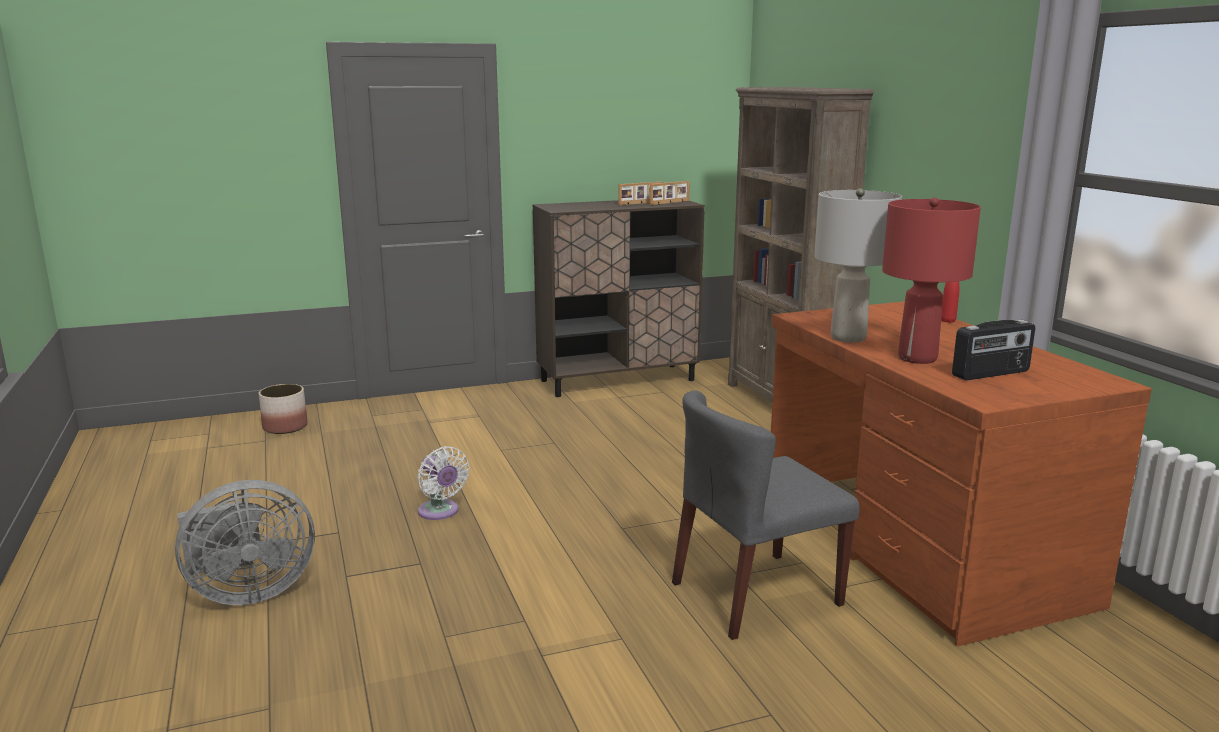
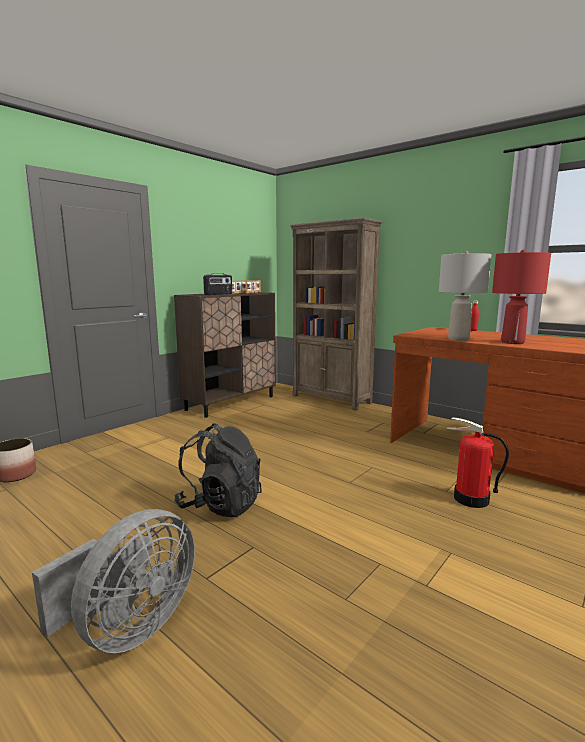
camera: 30 degrees left, 5 degrees down
white fan [417,446,470,520] -> black backpack [174,423,262,517]
grey chair [672,390,860,640] -> fire extinguisher [446,417,509,508]
radio [952,320,1035,380] -> radio moved to [203,273,232,295]

